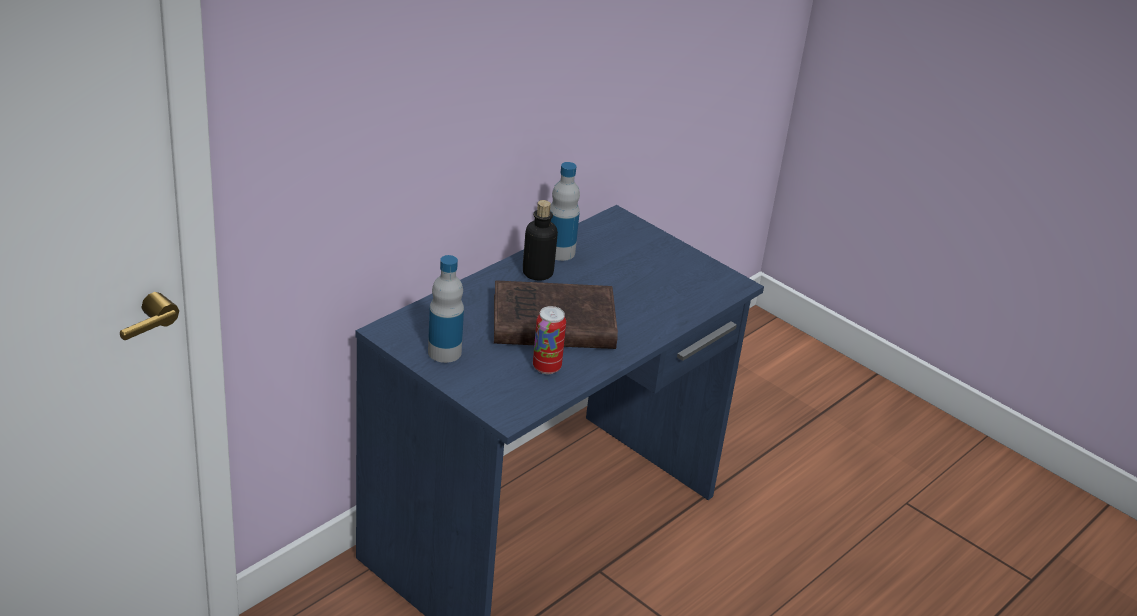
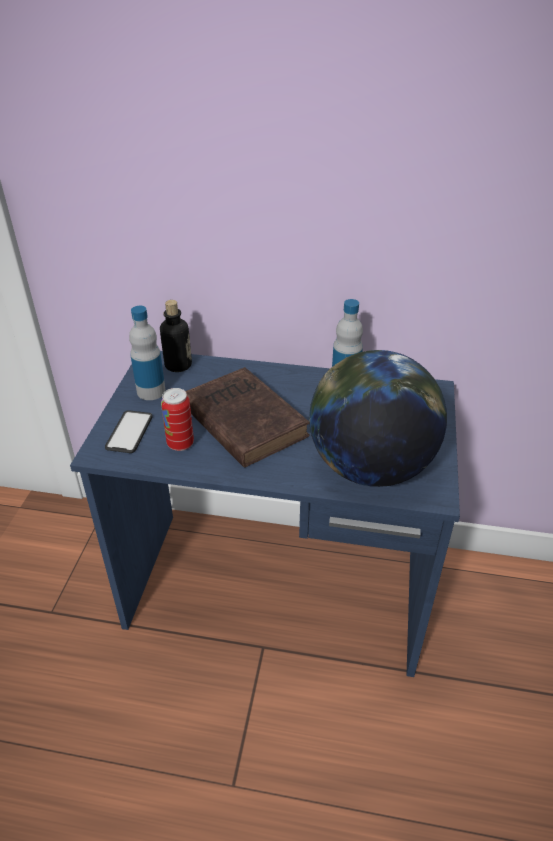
camera: 60 degrees right, 5 degrees up
bottle [523,200,558,280] -> bottle moved to [160,300,192,372]
none -> phone [105,410,153,453]
none -> globe [309,350,447,487]

